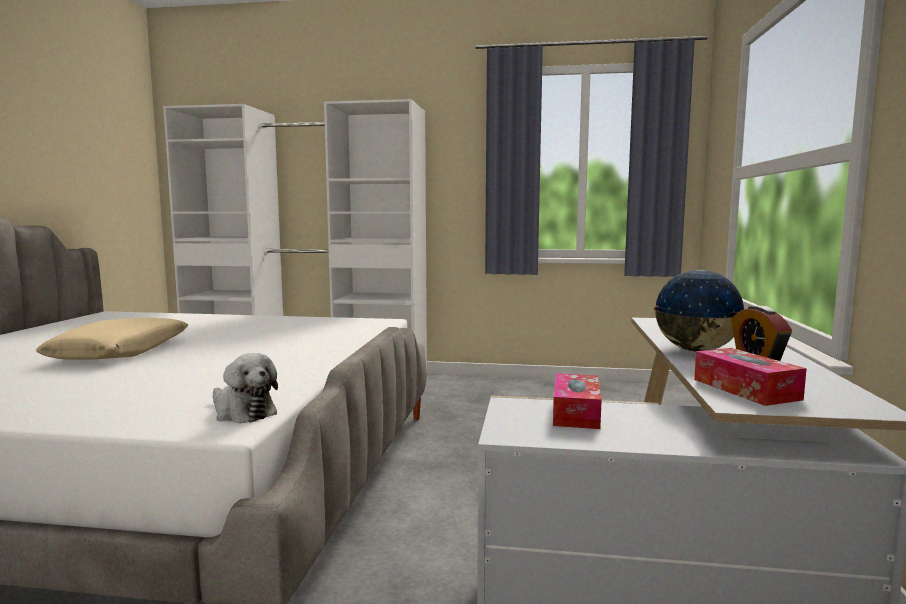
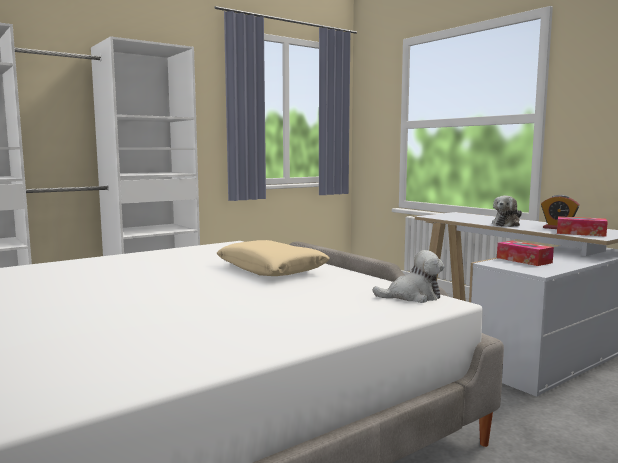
camera: 45 degrees left, 0 degrees up
beige pillow [36,318,189,359] -> beige pillow moved to [216,240,330,276]
globe [654,270,746,352] -> plush toy [492,195,522,227]

